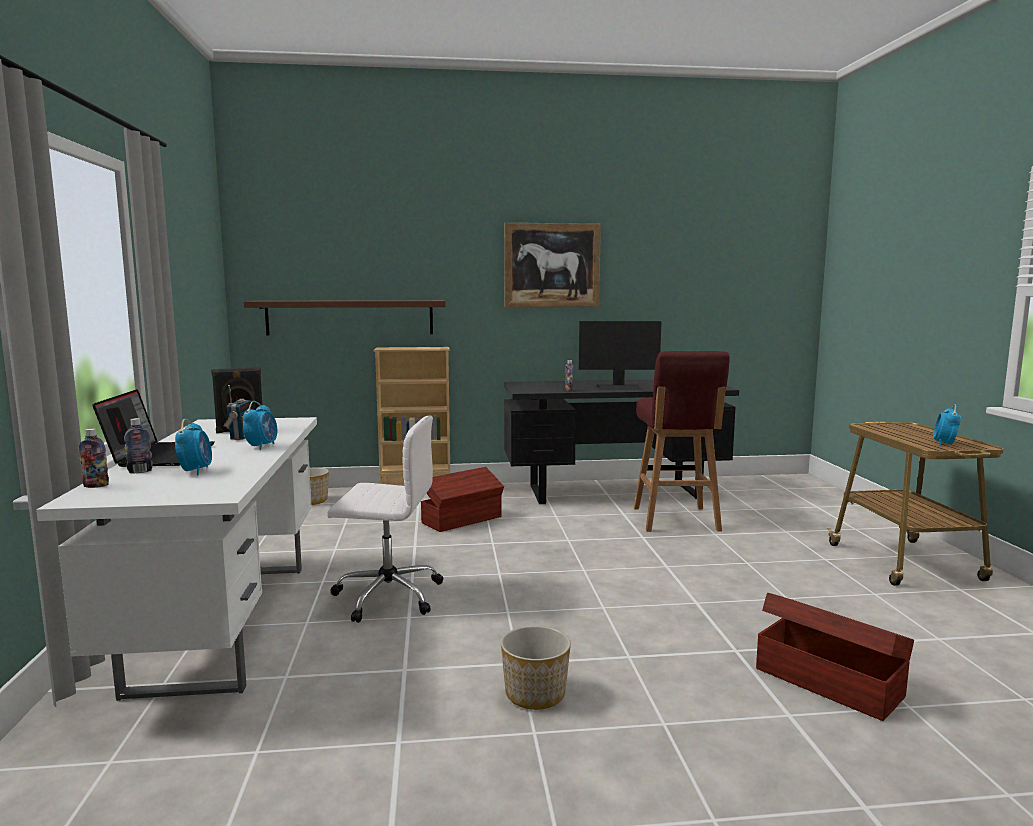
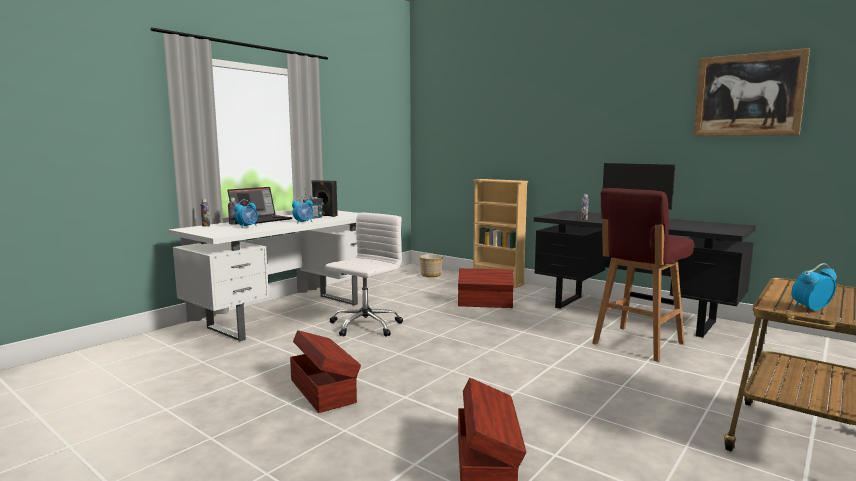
camera: 45 degrees right, 0 degrees up
brown shelf [244,300,445,335] -> none
white office chair [327,415,443,623] -> white office chair turned 105 degrees counterclockwise [325,213,403,337]
planter [501,626,571,710] -> brown storage box [290,330,361,413]
picture [504,223,601,307] -> picture moved to [693,48,810,136]

